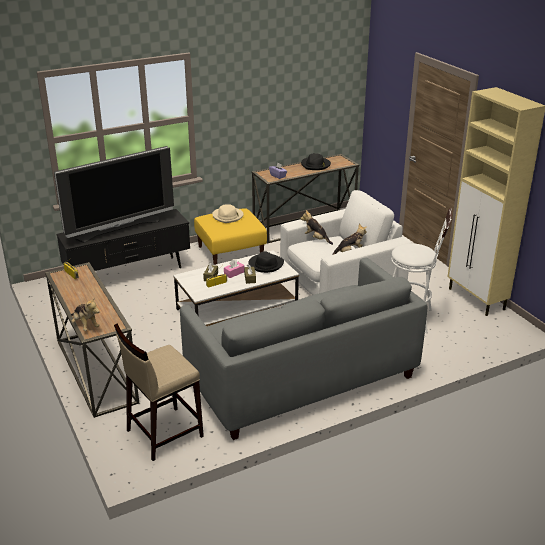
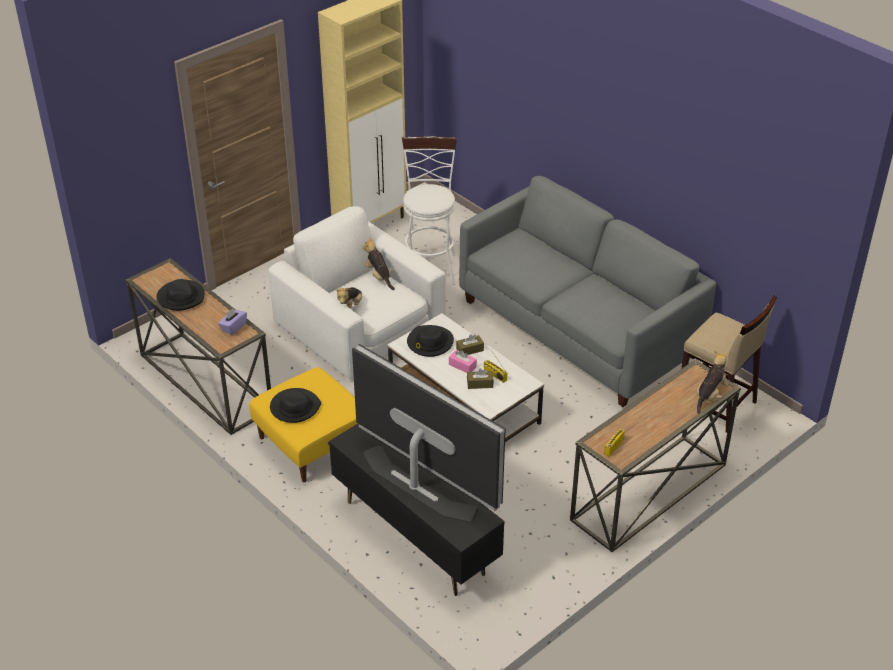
camera: 105 degrees left, 10 degrees up
beige hat [212,204,244,223] -> black hat [270,388,321,423]

